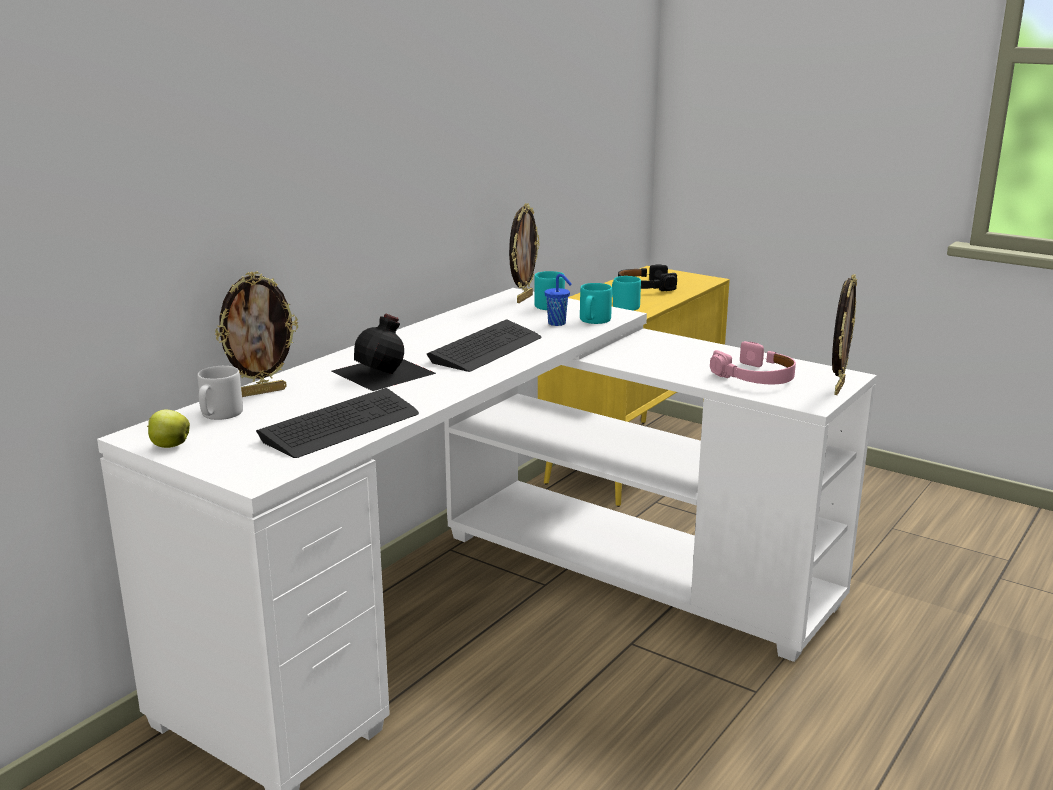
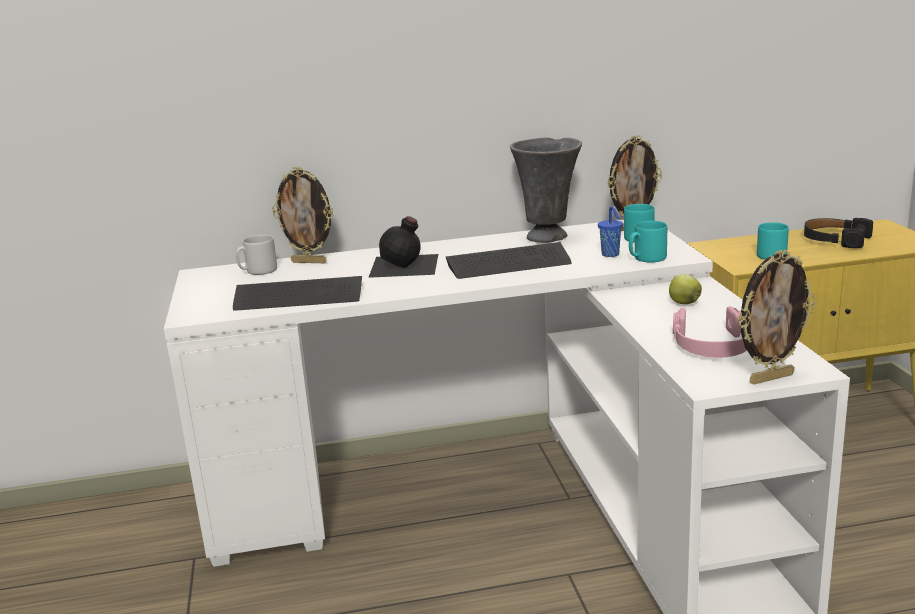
camera: 45 degrees right, 0 degrees up
apple [147,410,190,448] -> apple moved to [669,274,702,304]
none -> grey vase [510,137,582,243]

